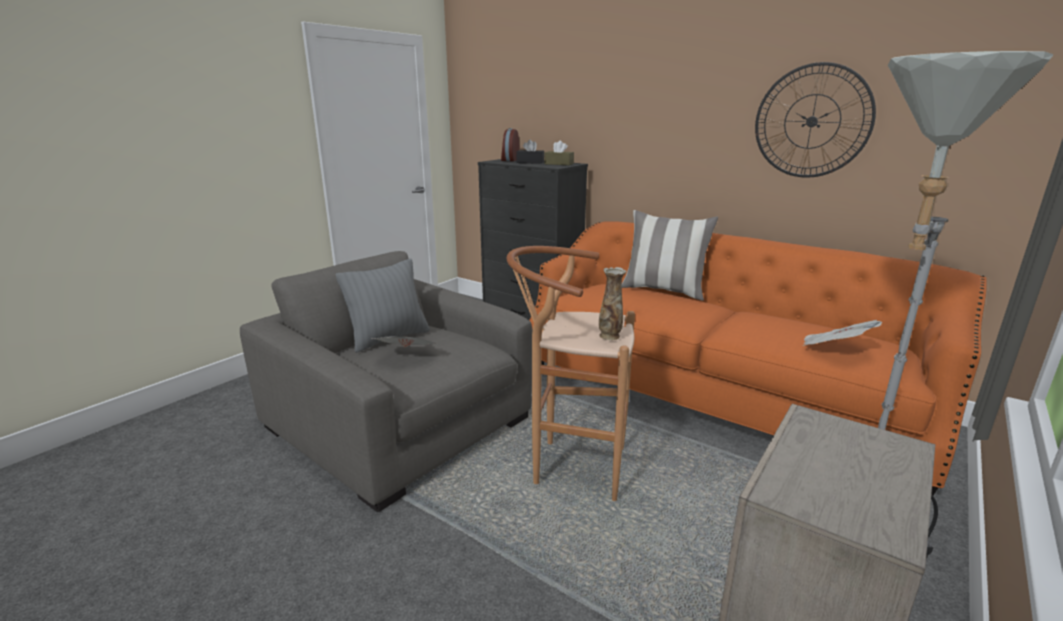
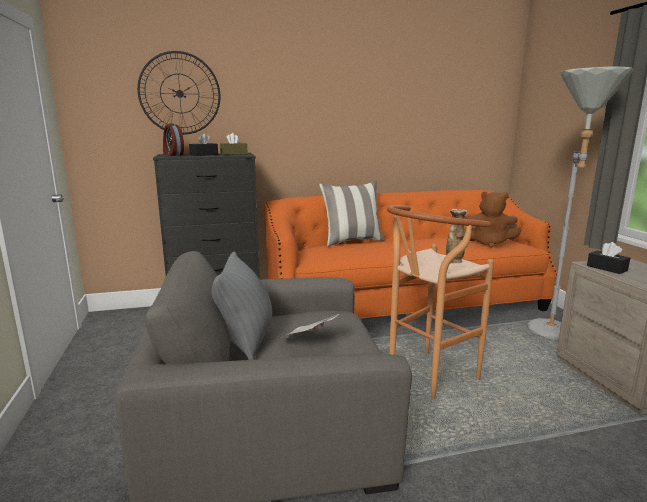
camera: 50 degrees left, 5 degrees down
wall clock [755,62,876,178] -> wall clock moved to [137,51,220,135]
newspaper [803,320,882,346] -> brown plush toy [464,191,522,248]
none -> black tissue box [587,242,630,274]

